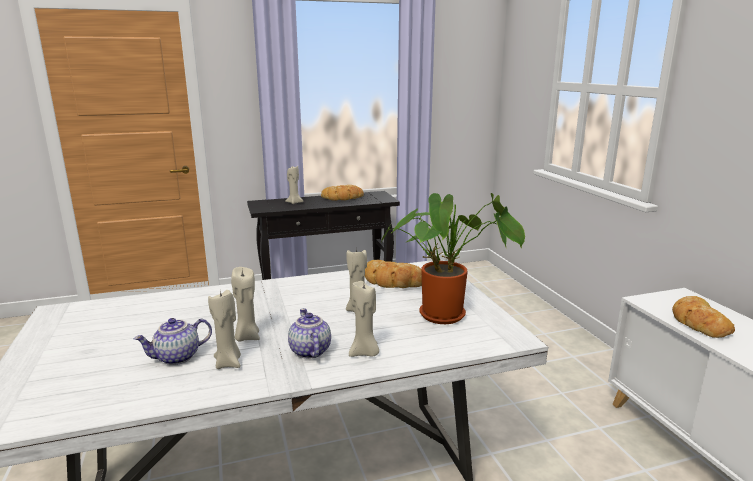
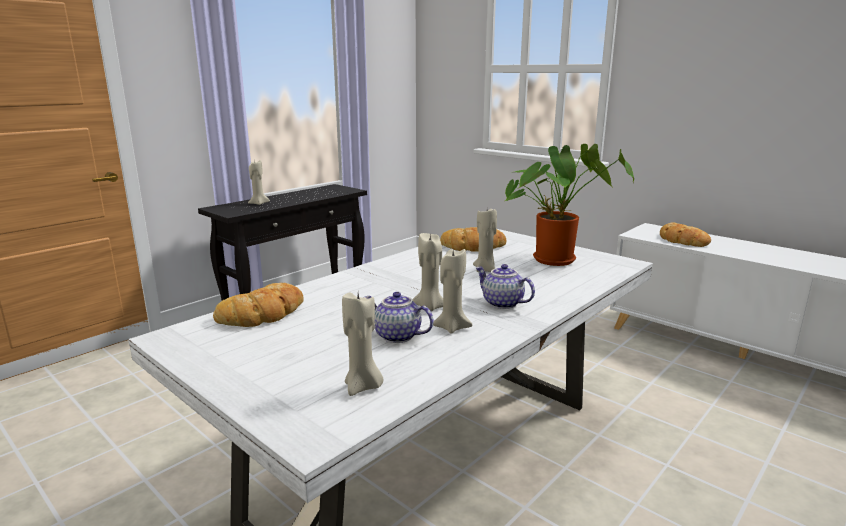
camera: 30 degrees left, 0 degrees up
teapot [134,318,212,365] -> teapot turned 90 degrees clockwise [363,292,434,343]
bread [321,185,364,201] -> bread moved to [213,283,304,327]
beige candle [349,281,379,357] -> beige candle moved to [342,292,383,396]

